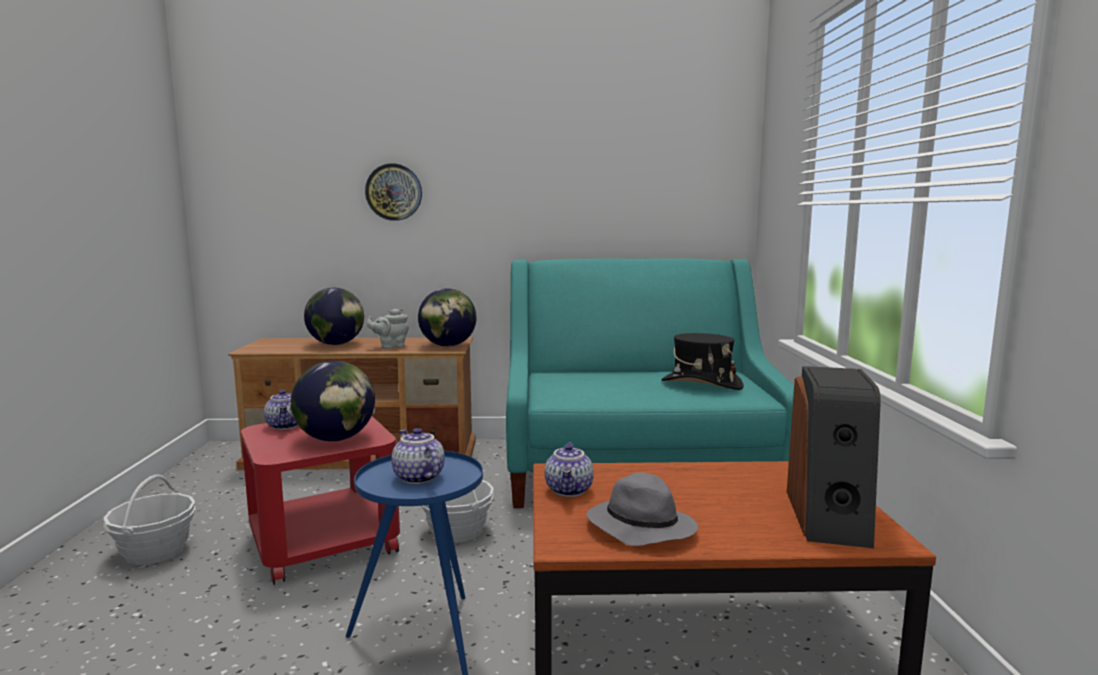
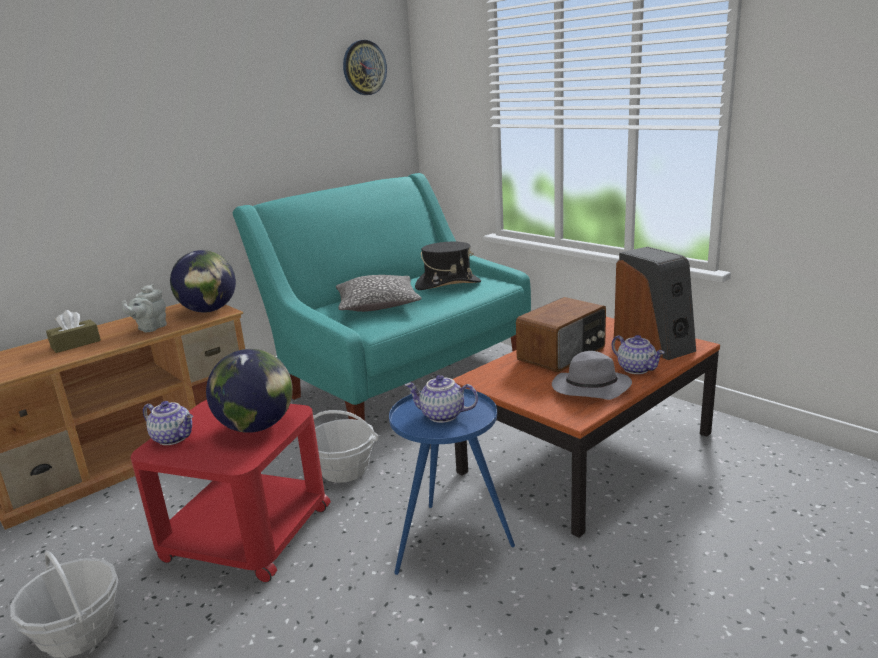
camera: 40 degrees left, 10 degrees up
globe [304,288,364,345] -> brown tissue box [46,310,101,353]
wall clock [365,163,422,221] -> wall clock moved to [343,40,387,95]
teapot [545,442,594,497] -> teapot moved to [612,335,665,374]
none -> pillow [336,275,422,312]
none -> radio [516,297,606,372]

